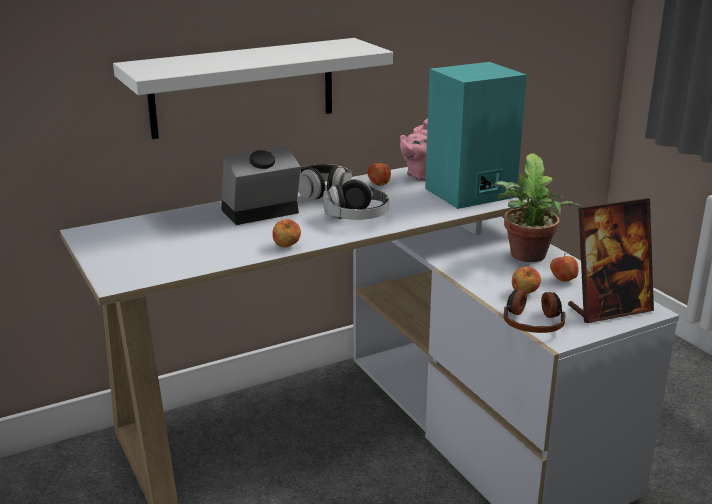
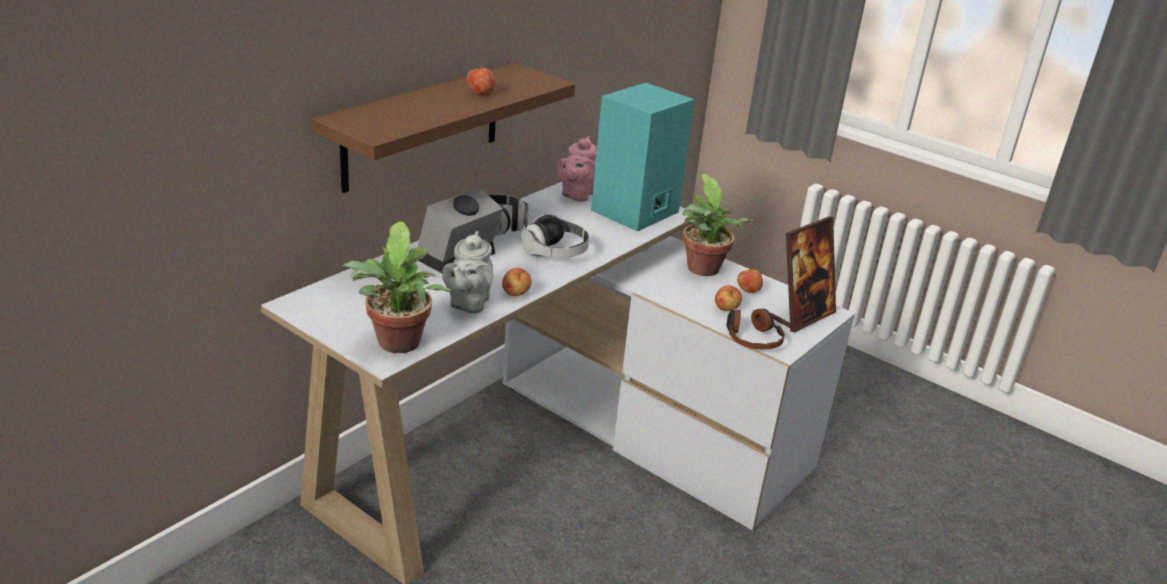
camera: 25 degrees left, 5 degrees up
white shelf [113,38,393,139] -> brown shelf [311,63,575,193]
apple [367,161,391,186] -> apple moved to [467,65,495,95]
none -> potted plant [342,222,452,353]
none -> grey teapot [442,231,493,314]

